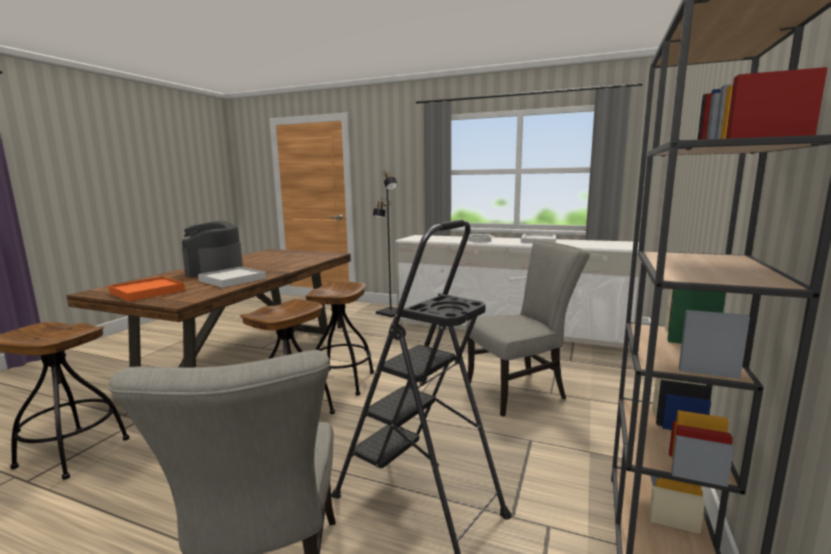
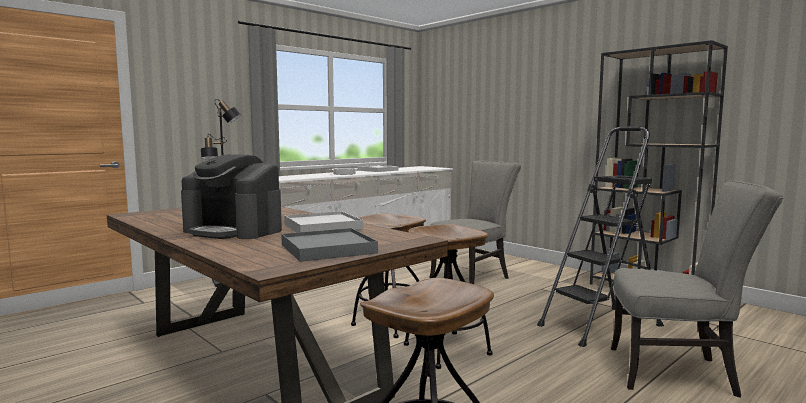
camera: 65 degrees left, 5 degrees down
orange tray [109,276,185,302] -> grey tray [281,228,378,262]
grey chair [466,240,590,417] -> grey chair turned 45 degrees clockwise [429,160,522,284]

